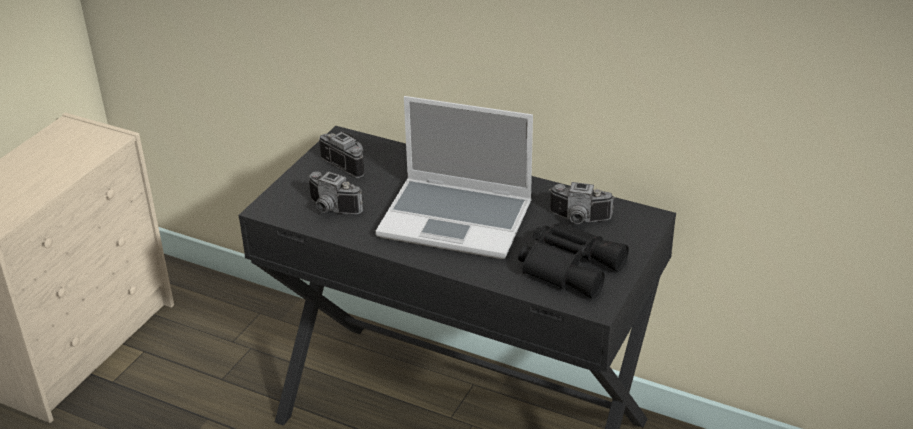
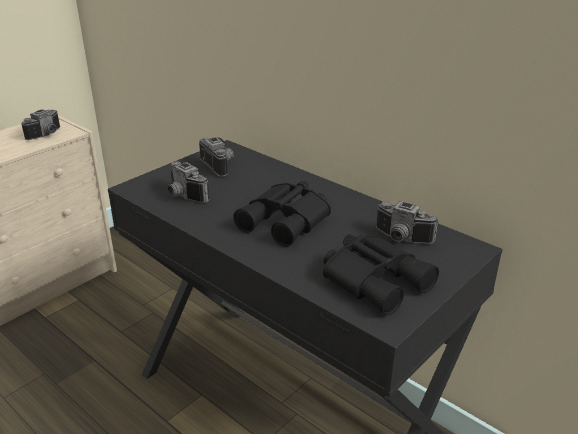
camera: 15 degrees right, 5 degrees down
laptop [375,96,533,259] -> black binoculars [233,181,331,247]
none -> camera [21,109,60,140]

